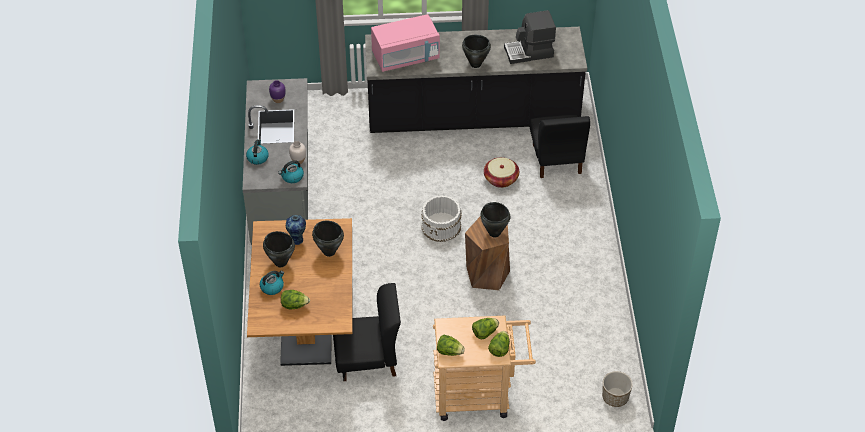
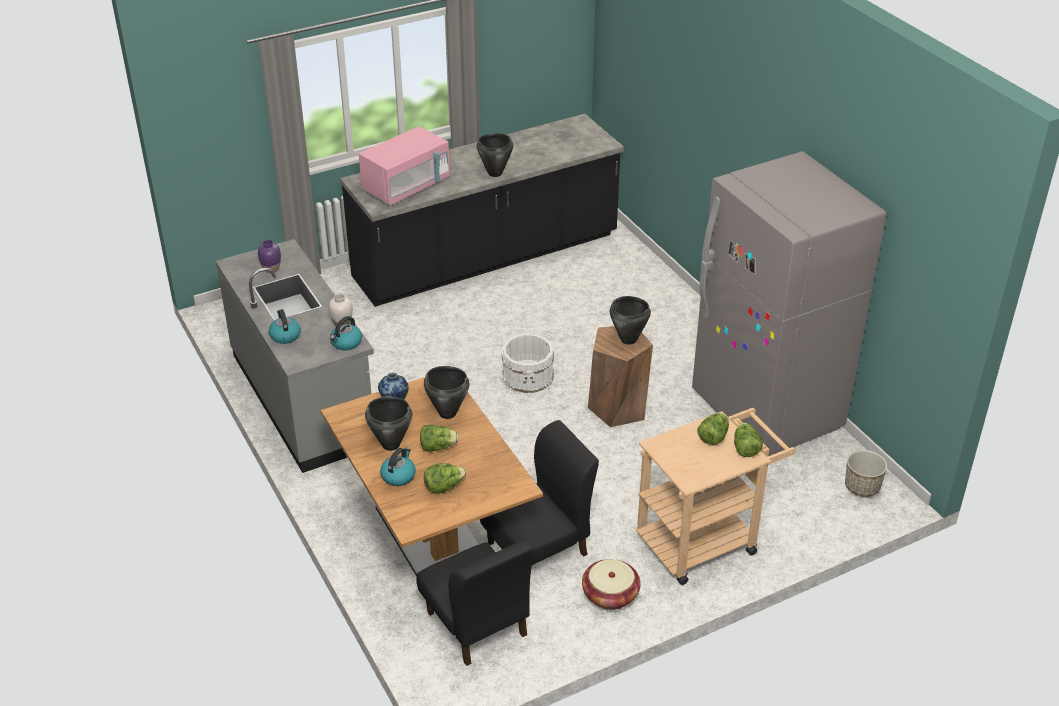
camera: 25 degrees left, 10 degrees down
lettuce [437,334,465,356] -> lettuce moved to [420,425,459,452]
basket [484,157,519,188] -> basket moved to [582,559,641,610]
coffee machine [504,10,556,64] -> none
black chair [529,115,590,178] -> black chair moved to [417,539,533,666]
none -> grey fridge [692,151,886,456]

